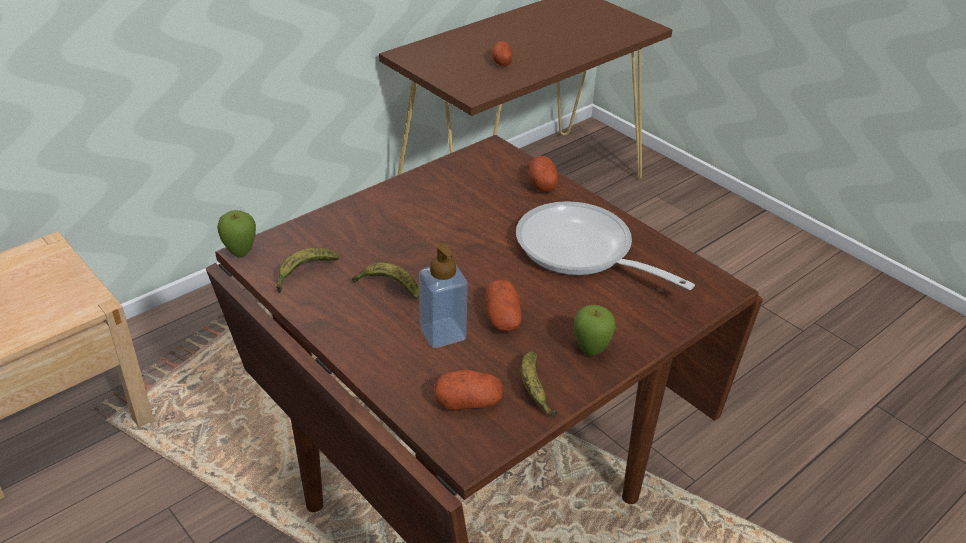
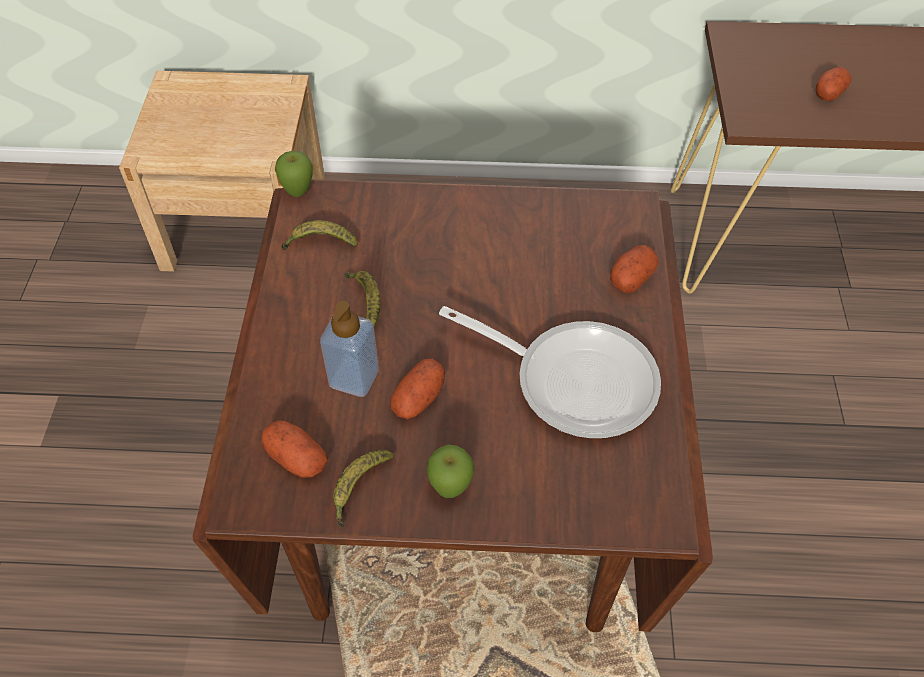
camera: 45 degrees right, 15 degrees up
frying pan [516,201,695,290] -> frying pan turned 120 degrees clockwise [439,306,661,438]

